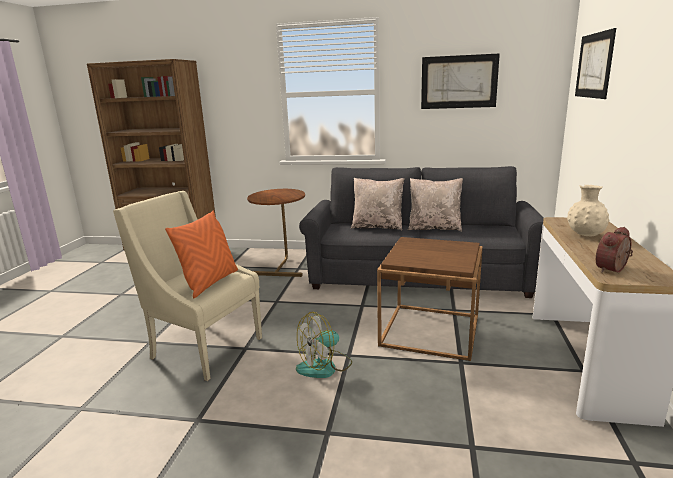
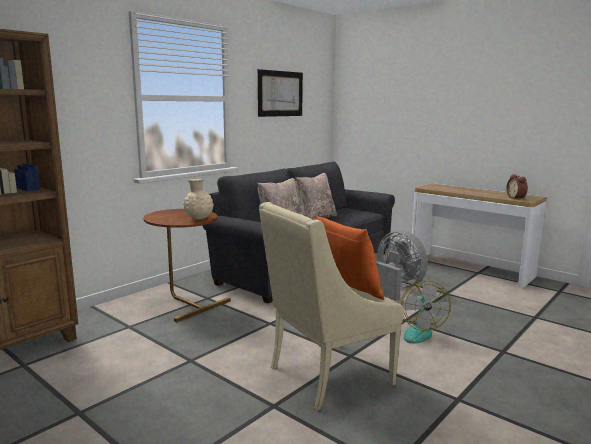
camera: 60 degrees left, 5 degrees down
brown side table [377,237,483,361] -> grey fan [376,230,428,301]
beige vase [567,185,609,236] -> beige vase moved to [183,179,214,219]
picture [575,28,616,99] -> none

